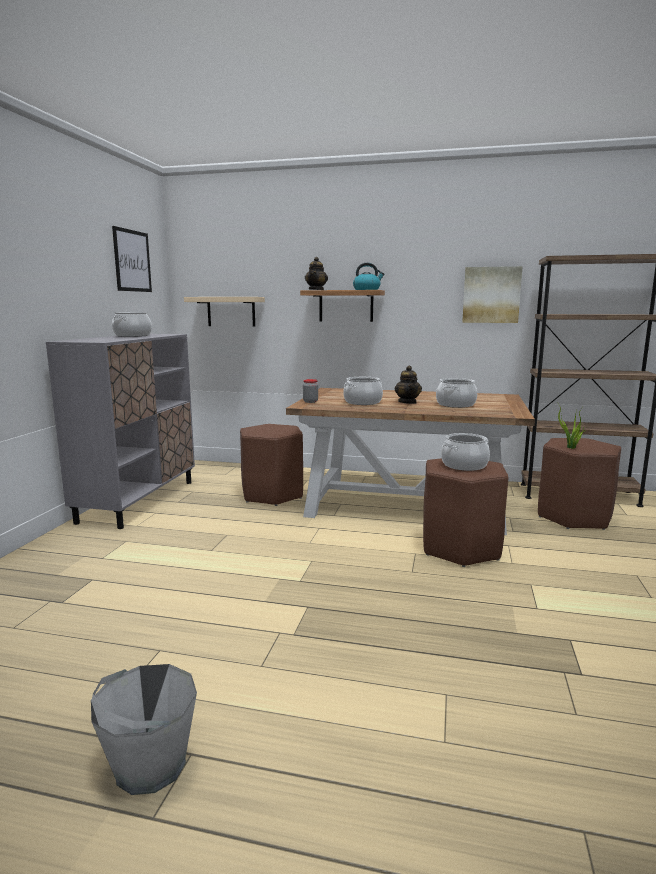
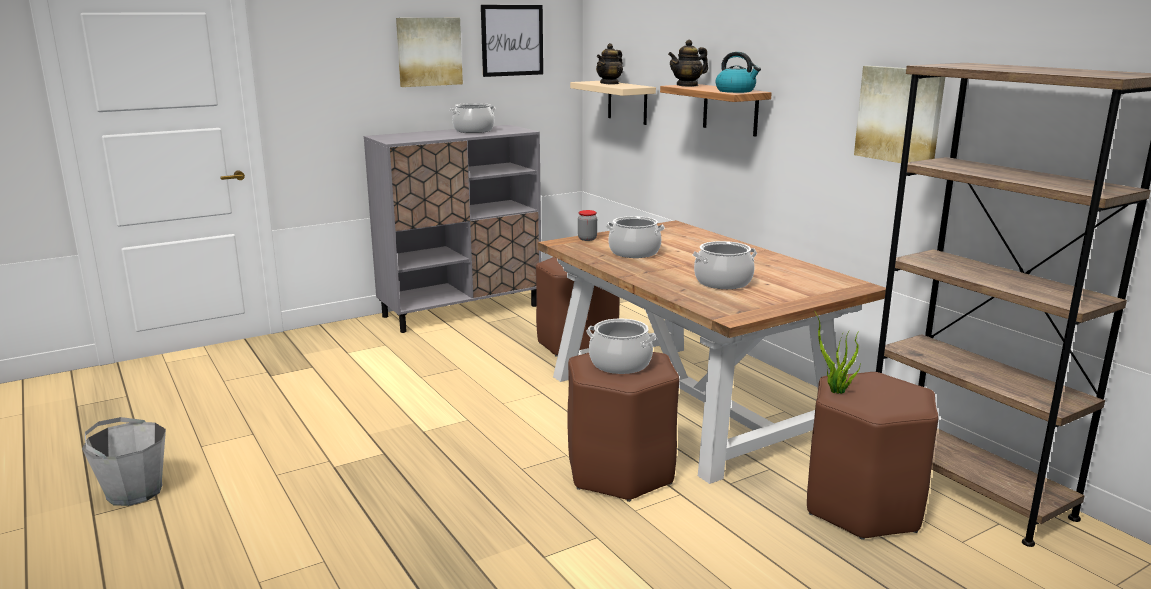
camera: 45 degrees right, 5 degrees up
teapot [395,365,422,404] -> teapot moved to [596,43,623,85]
none -> picture [396,18,463,87]

